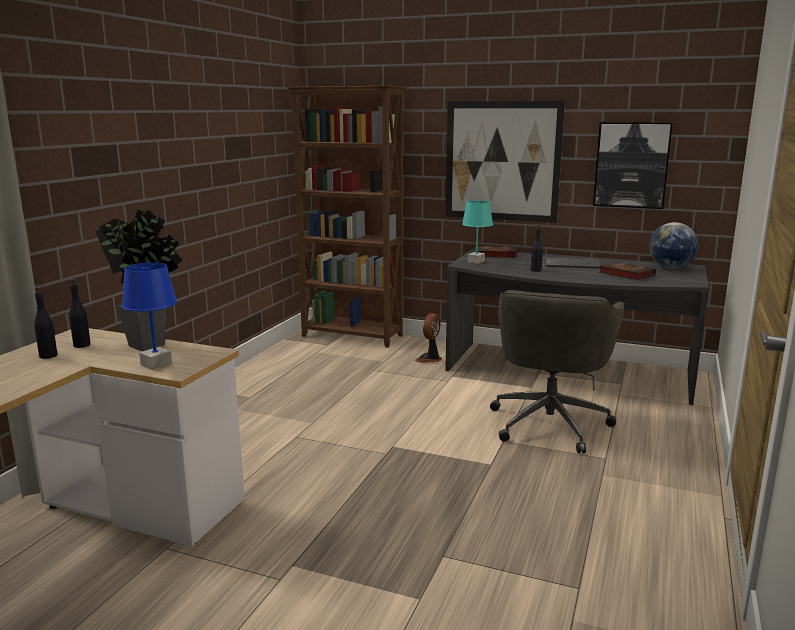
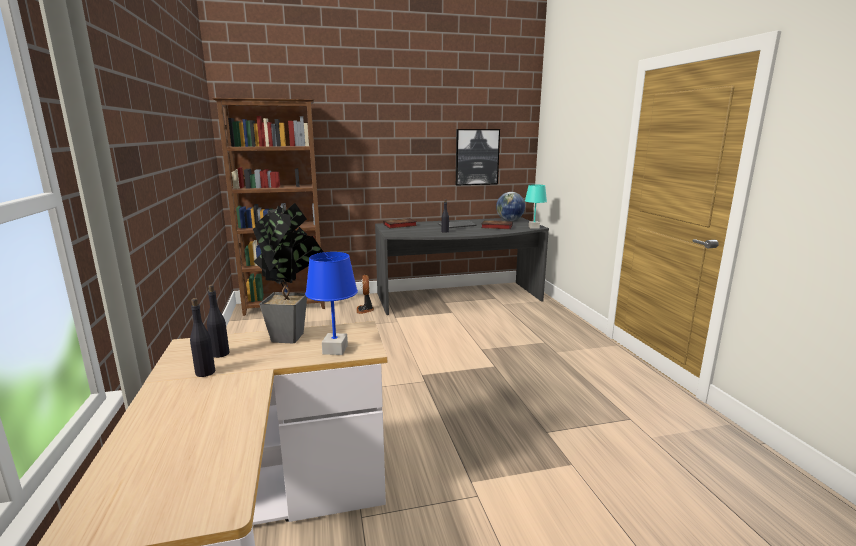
camera: 35 degrees left, 0 degrees up
picture [446,101,565,223] -> none
turquoise table lamp [462,201,493,264] -> turquoise table lamp moved to [525,184,547,229]
grey office chair [490,290,625,453] -> none

